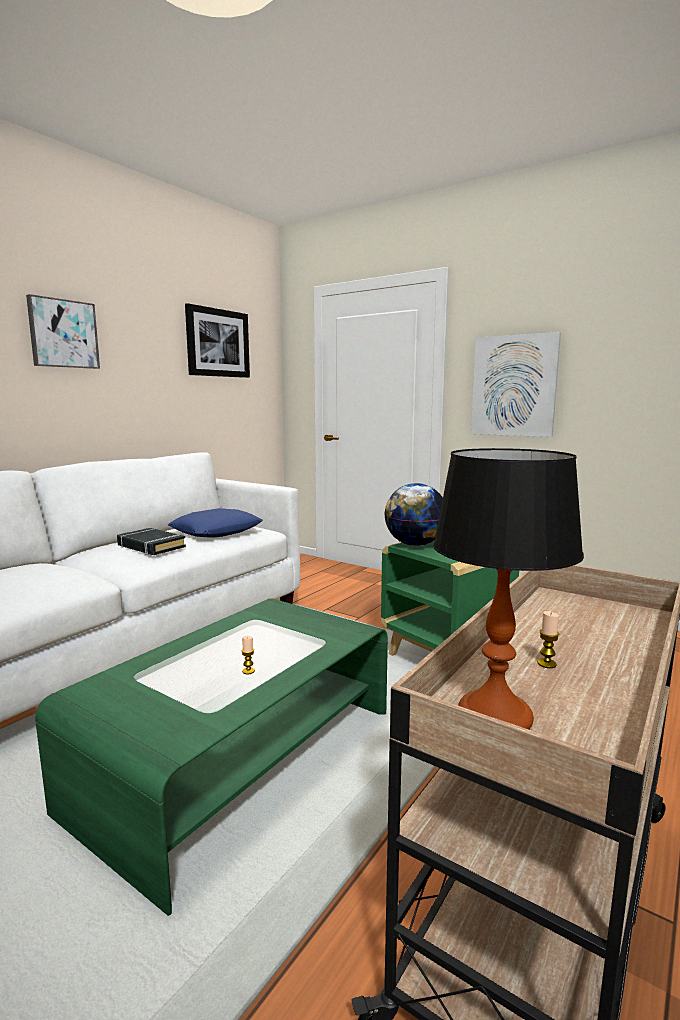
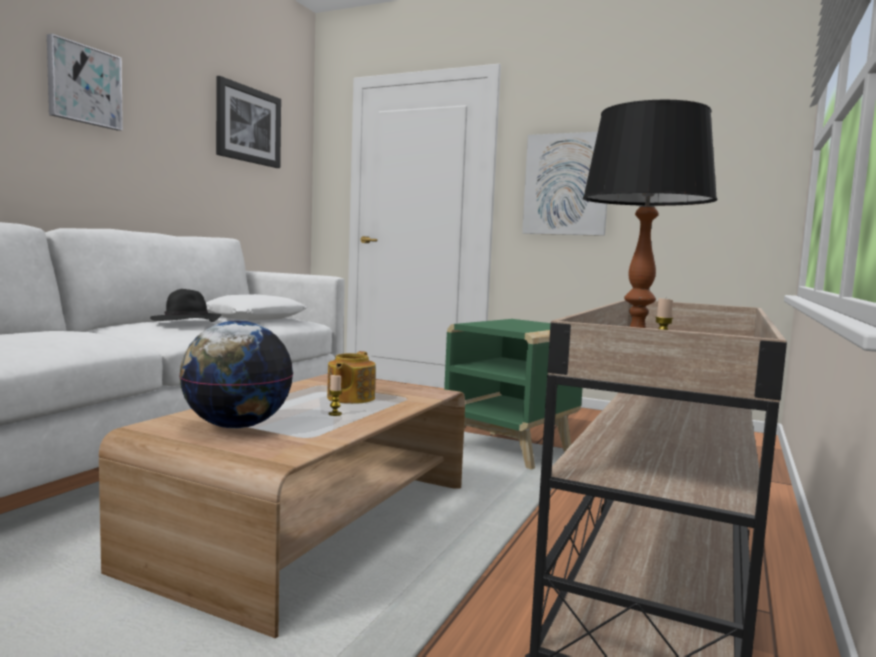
camera: 10 degrees left, 5 degrees down
green coffee table [35,598,388,916] -> brown coffee table [99,374,465,638]
black book [117,528,186,555] -> black hat [150,289,221,322]
blue pillow [168,508,263,538] -> white pillow [206,294,308,320]
globe [384,483,443,546] -> globe moved to [179,321,293,428]
none -> teapot [327,351,376,404]

